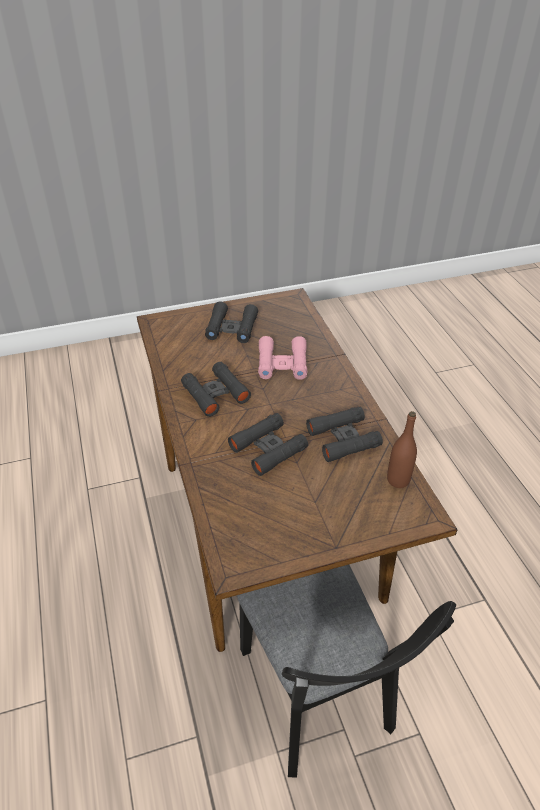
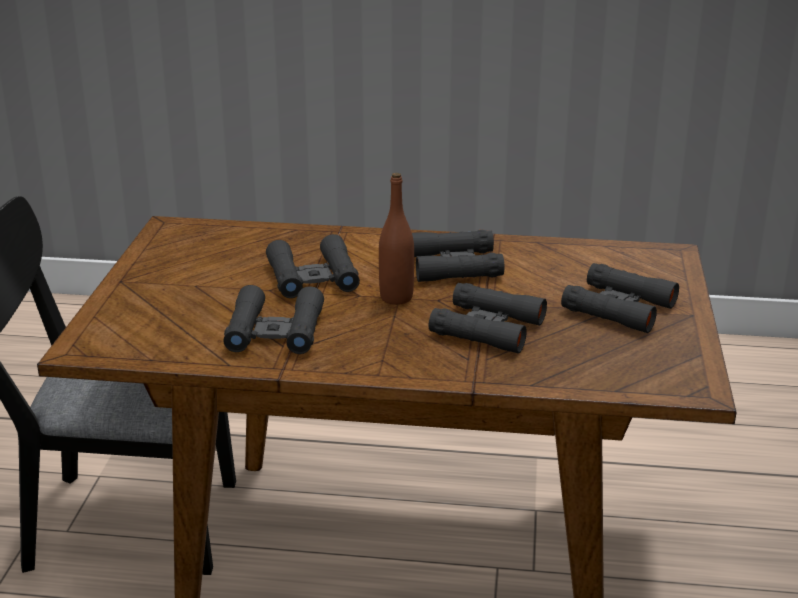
camera: 115 degrees right, 15 degrees down
pink binoculars [258,336,307,380] -> black binoculars [429,283,547,353]
brown bottle [387,411,417,488] -> brown bottle moved to [379,173,414,305]

